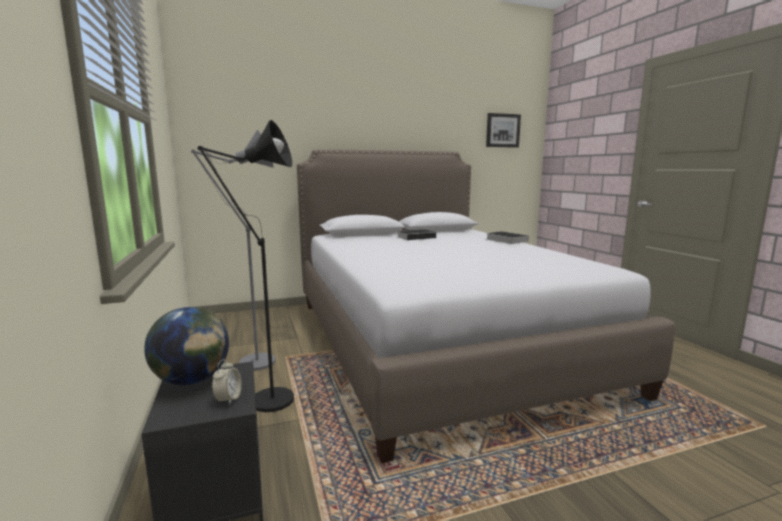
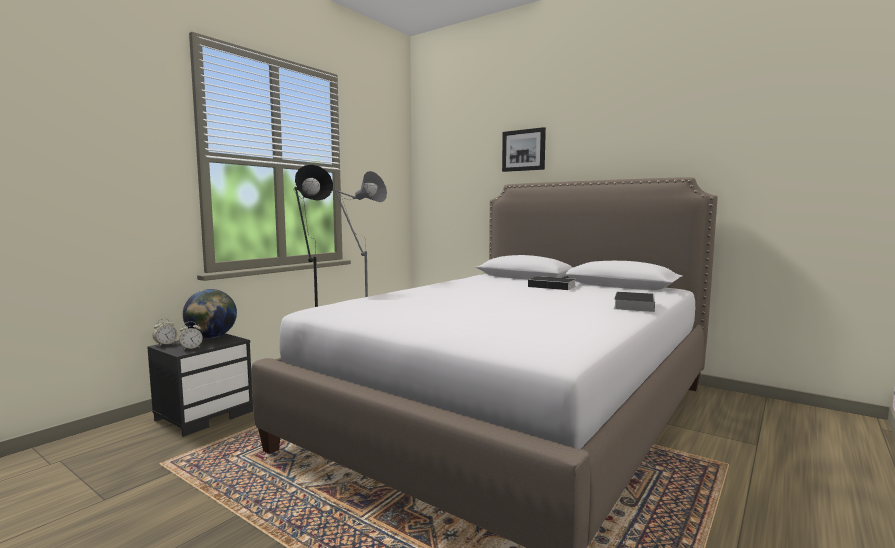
camera: 55 degrees right, 5 degrees down
picture [486,113,521,148] -> picture moved to [502,127,546,172]
none -> alarm clock [153,319,177,346]

